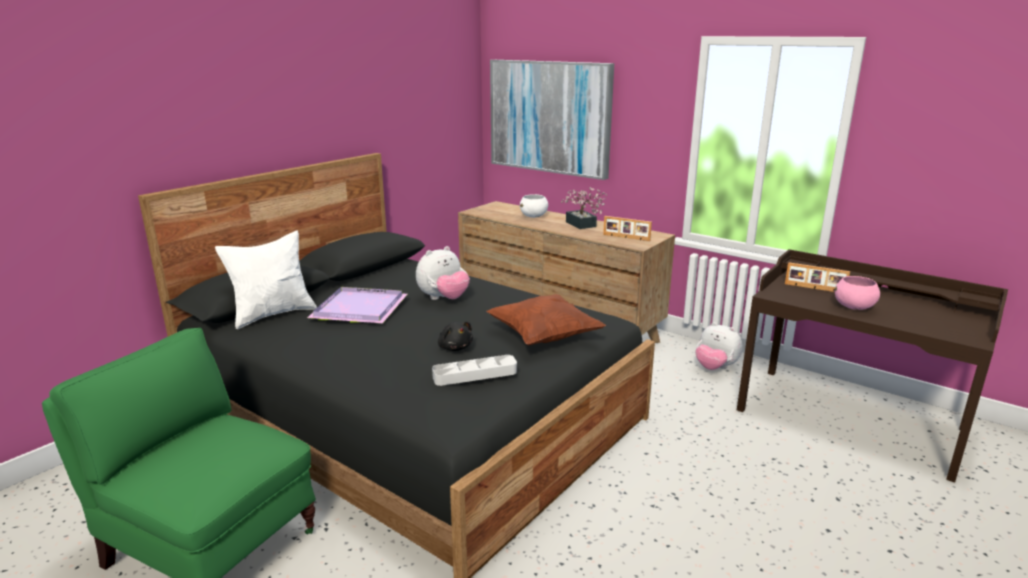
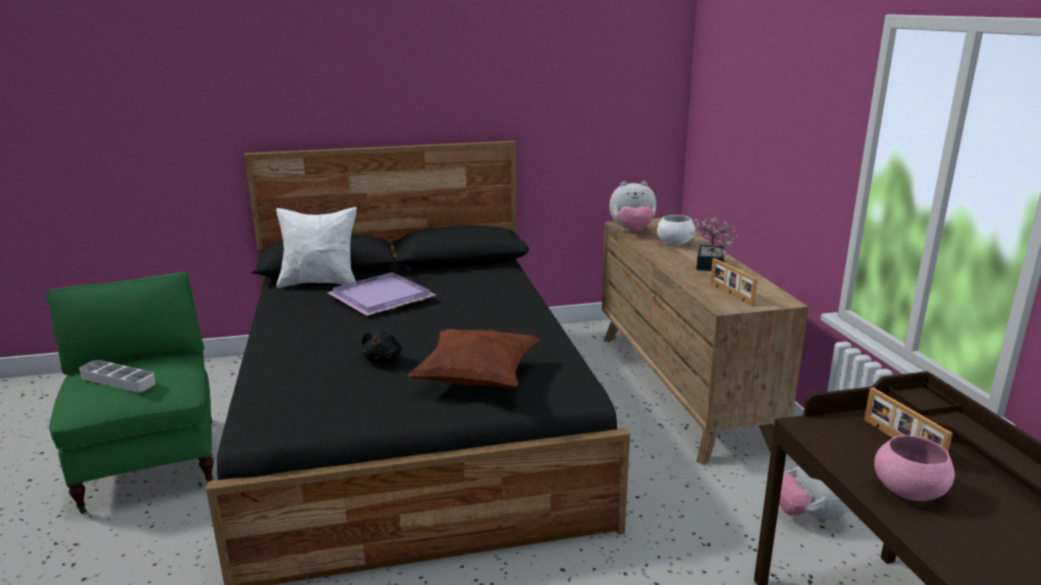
camera: 40 degrees right, 0 degrees up
plush toy [416,246,470,300] -> plush toy moved to [609,181,656,232]
grey tray [432,355,517,386] -> grey tray moved to [79,360,156,392]
picture [490,60,614,180] -> none

